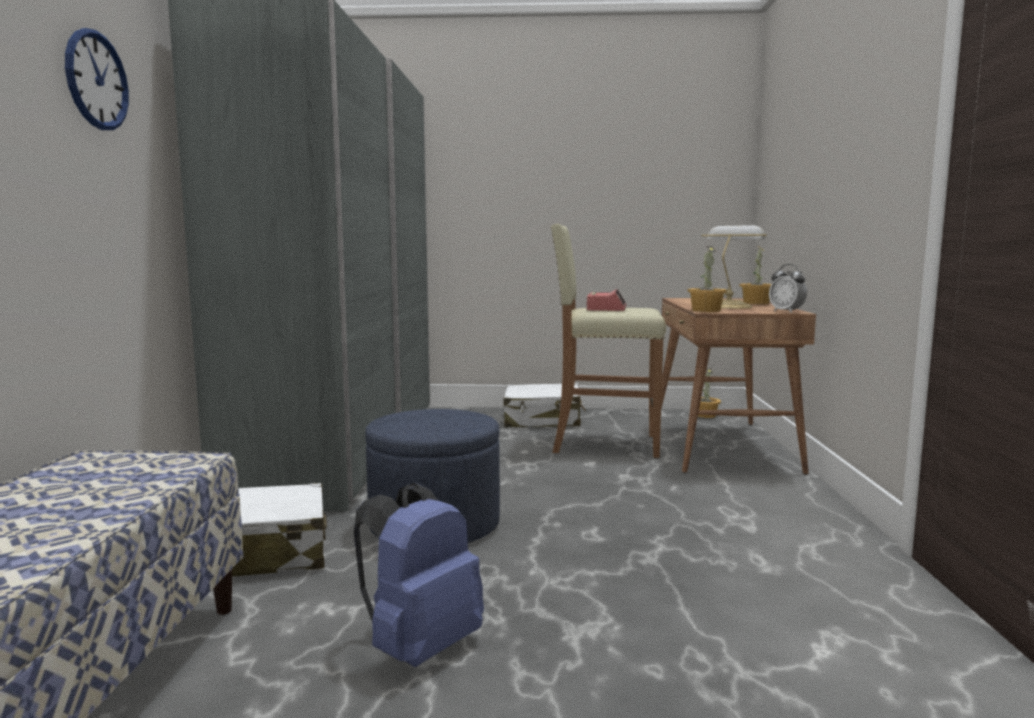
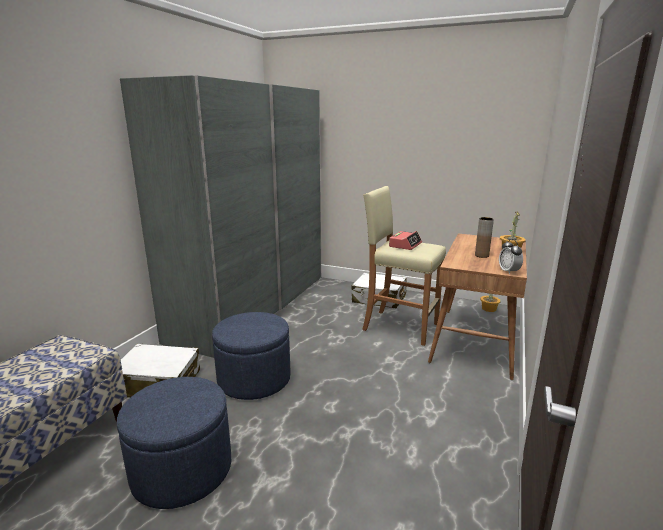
camera: 20 degrees right, 10 degrees up
wall clock [65,28,129,130] -> none
blue backpack [354,483,484,667] -> blue ottoman [117,377,231,509]
potted plant [687,246,727,312] -> none
table lamp [701,225,767,309] -> brown vase [475,217,494,258]

